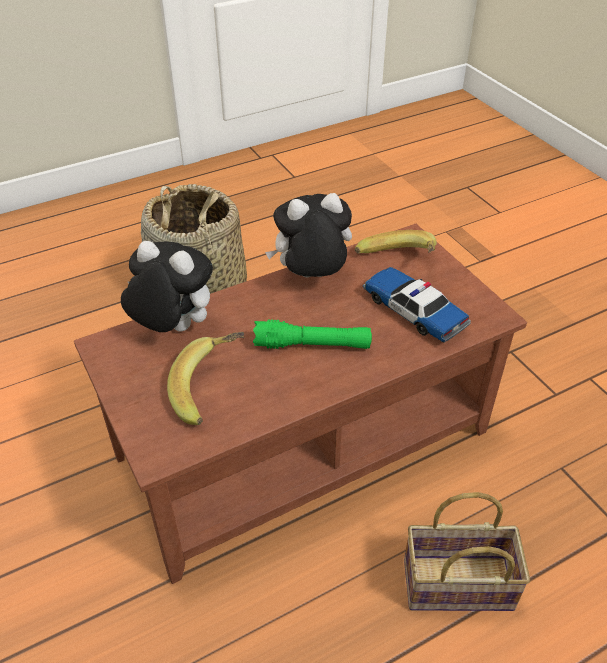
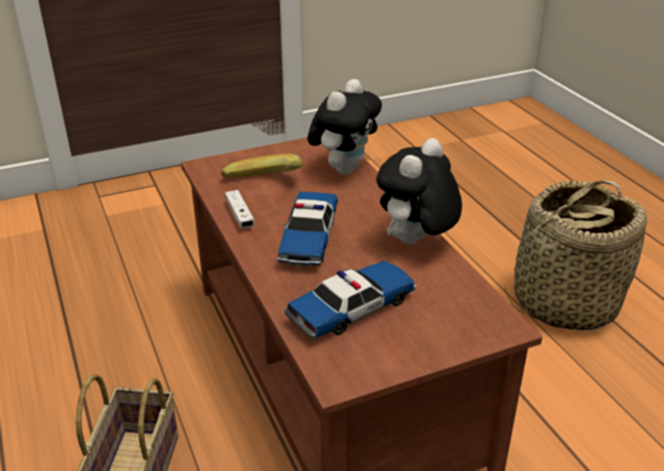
camera: 95 degrees right, 10 degrees down
green flashlight [253,319,372,349] -> toy car [277,192,338,267]
plush toy [265,193,352,278] -> plush toy turned 135 degrees counterclockwise [376,138,462,245]
banana [355,230,437,254] -> none
none -> white game controller [225,190,255,228]

